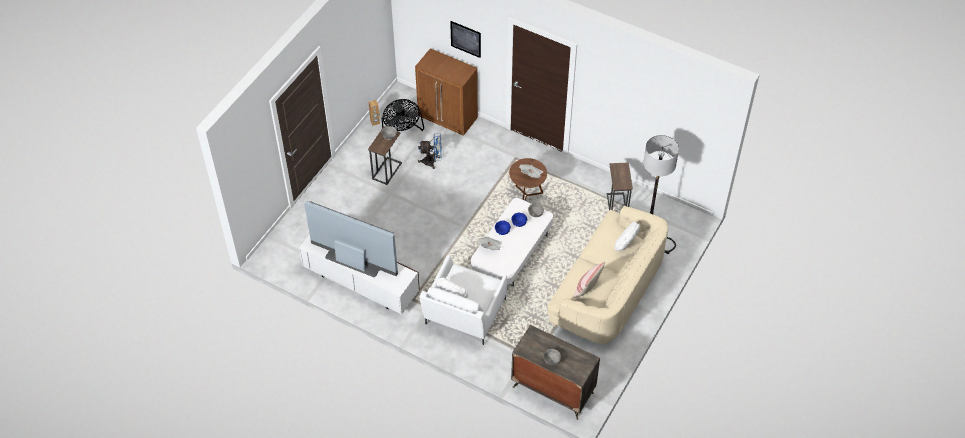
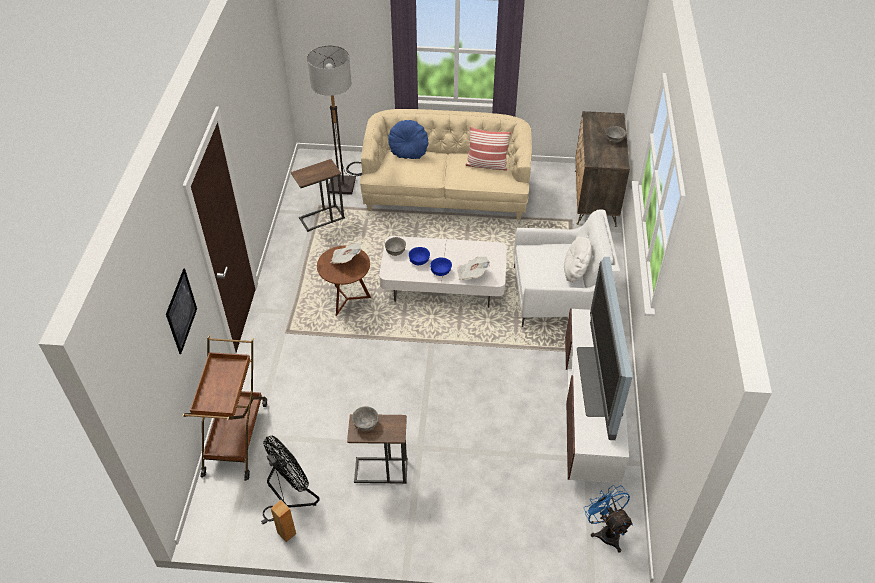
camera: 115 degrees left, 5 degrees down
brown cabinet [415,48,478,136] -> brown cart [182,335,267,481]
blue fan [418,134,441,169] -> blue fan moved to [584,485,633,553]
white pillow [615,221,640,251] -> blue pillow [388,120,428,159]

